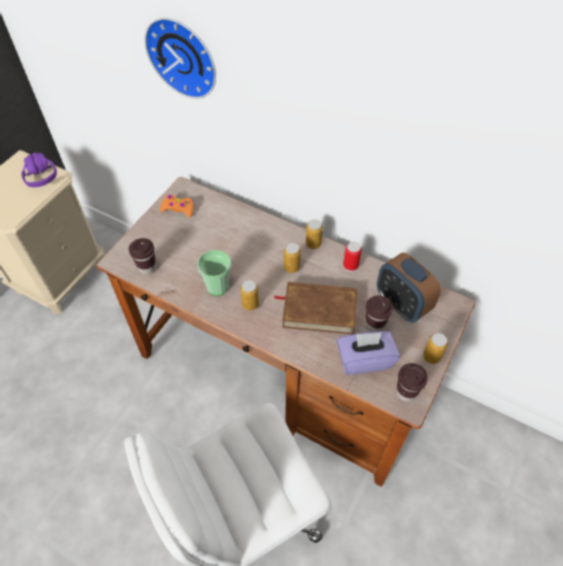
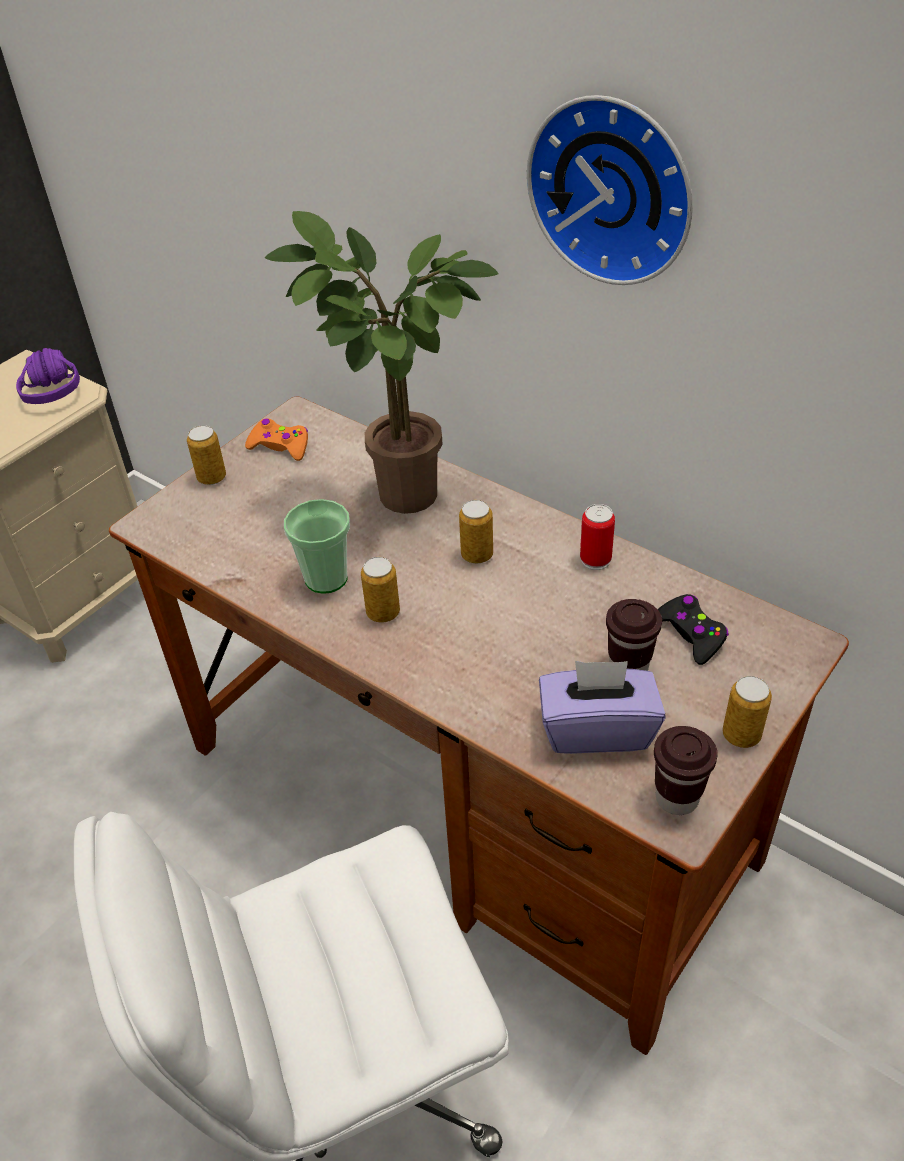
camera: 10 degrees right, 10 degrees down
brown cup [129,238,156,274] -> none
wall clock [144,18,216,99] -> wall clock moved to [527,95,693,285]
brown book [274,282,358,334] -> none
can [306,219,323,249] -> can moved to [187,425,226,485]
alarm clock [377,253,441,323] -> black game controller [658,594,729,665]
none -> potted plant [265,211,498,514]

